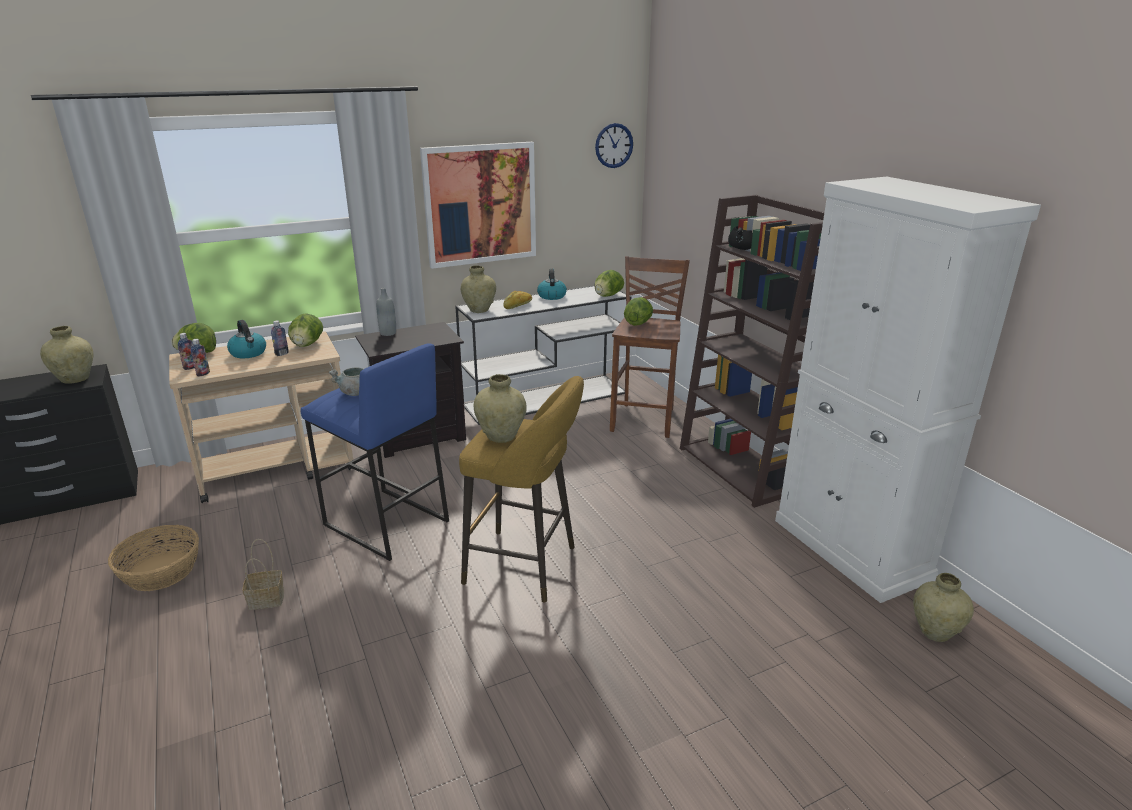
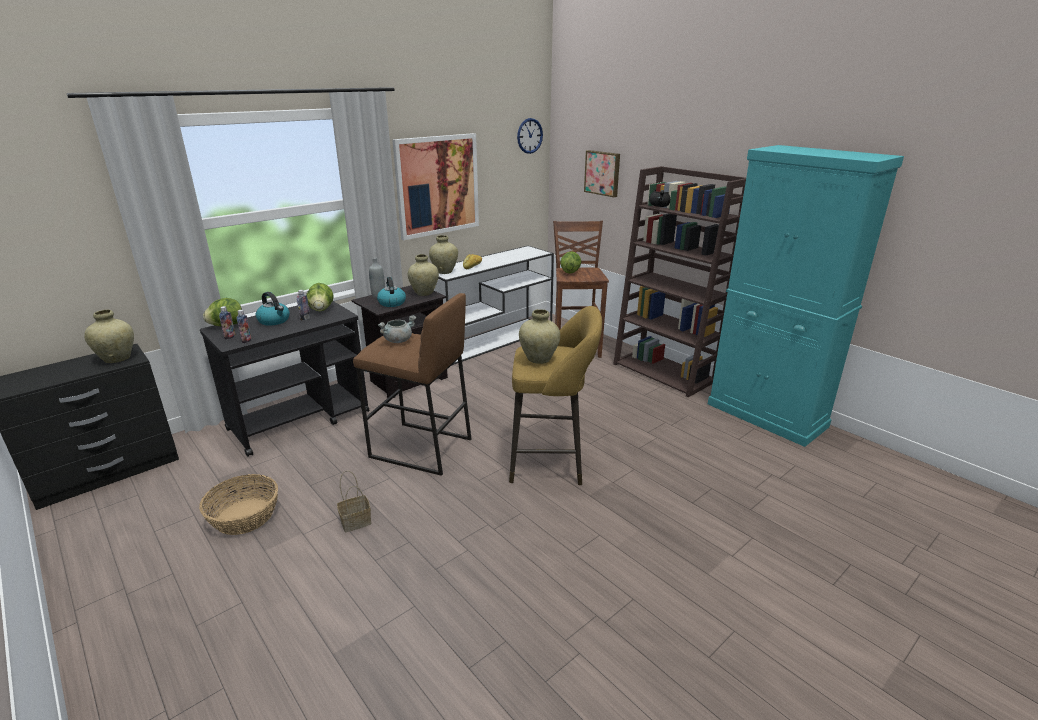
camera: 15 degrees left, 0 degrees up
beige cart [169,331,353,503] -> black cart [200,301,369,457]
blue stool [301,343,449,561] -> brown stool [353,293,472,476]
kettle [537,269,567,300] -> kettle moved to [377,277,406,307]
lettuce [595,270,624,297] -> none
white cabinet [775,177,1041,603] -> turquoise cabinet [708,145,904,447]
beige vase [913,573,974,642] -> beige vase moved to [408,254,439,296]
none -> picture [584,150,620,197]

